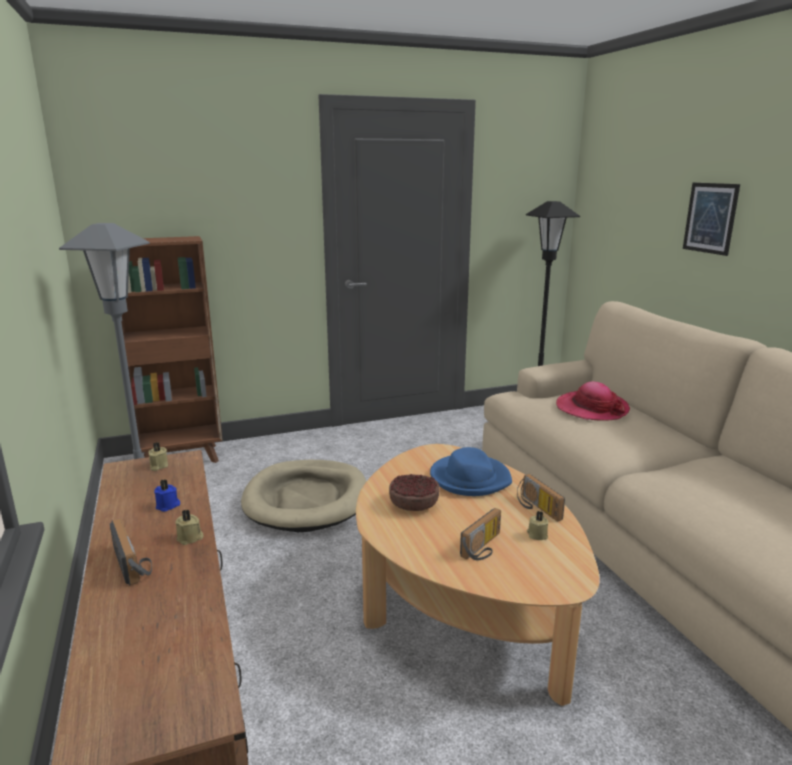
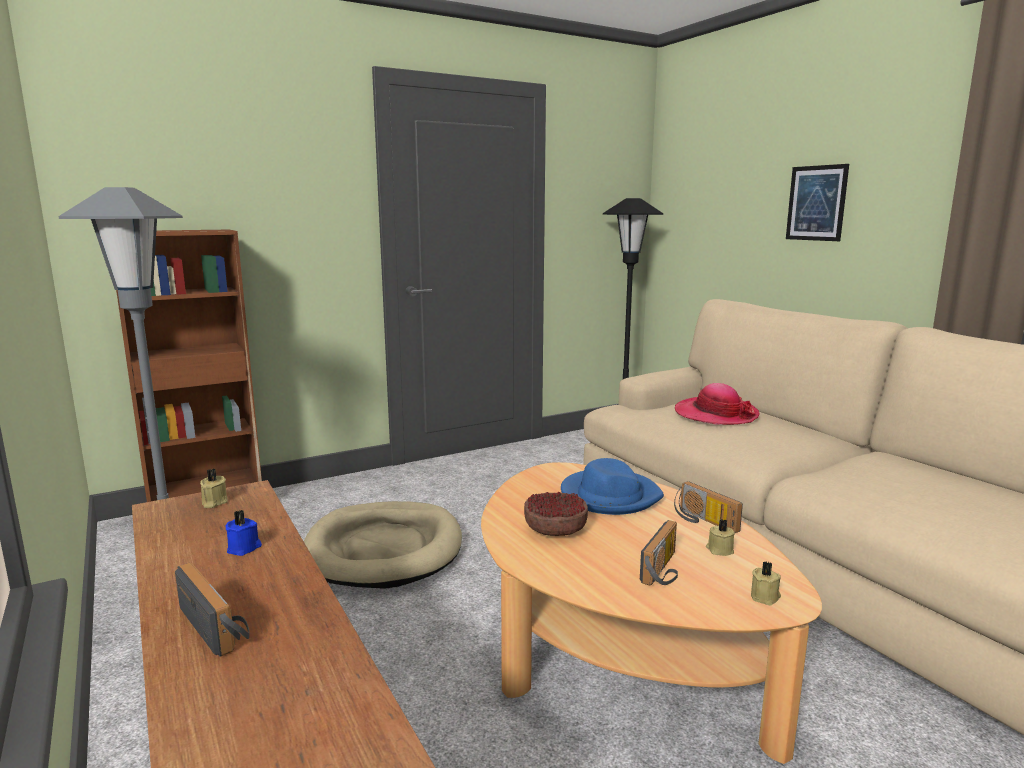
camera: 10 degrees left, 5 degrees down
beige candle [175,509,204,545] -> beige candle moved to [751,561,781,606]

